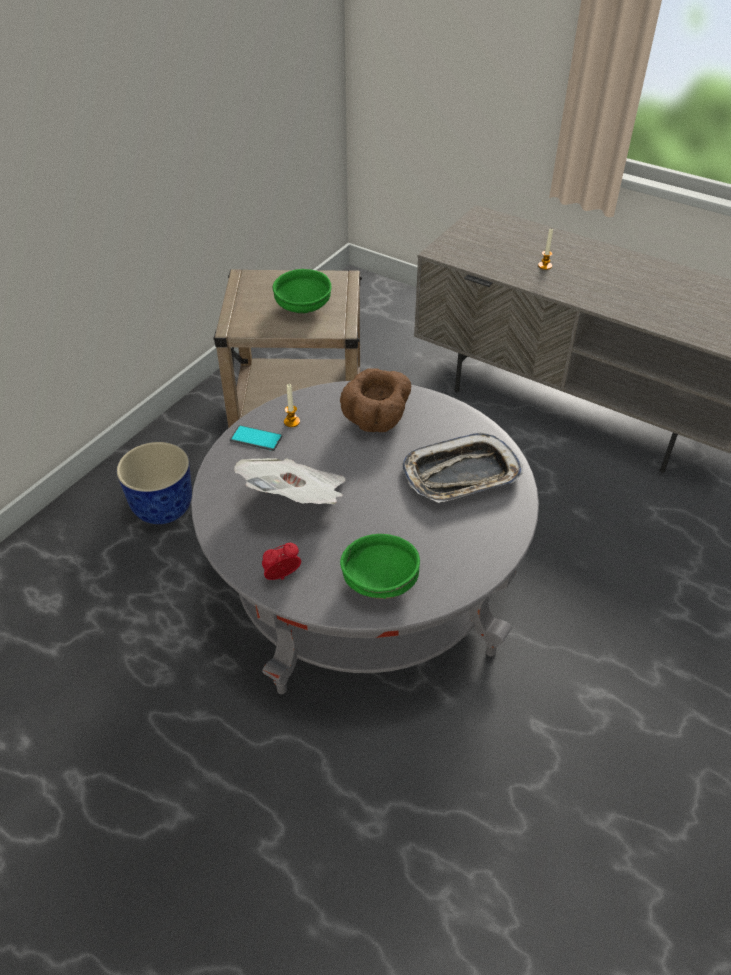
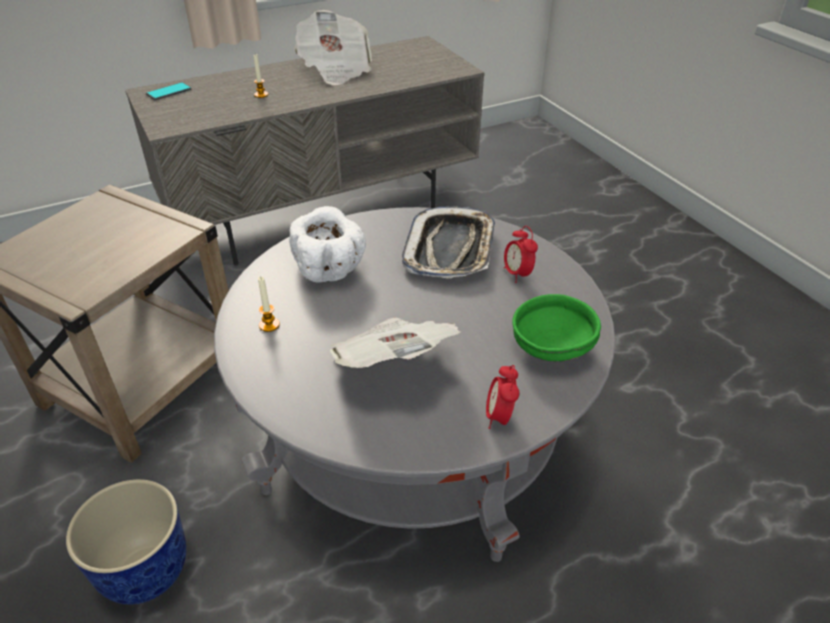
camera: 60 degrees left, 5 degrees down
phone [230,425,282,451] -> phone moved to [146,82,192,100]
green bowl [273,269,332,314] -> none
brown bowl [340,369,411,432] -> white bowl [289,206,366,283]
none -> newspaper [295,10,372,86]
none -> alarm clock [504,226,538,283]

